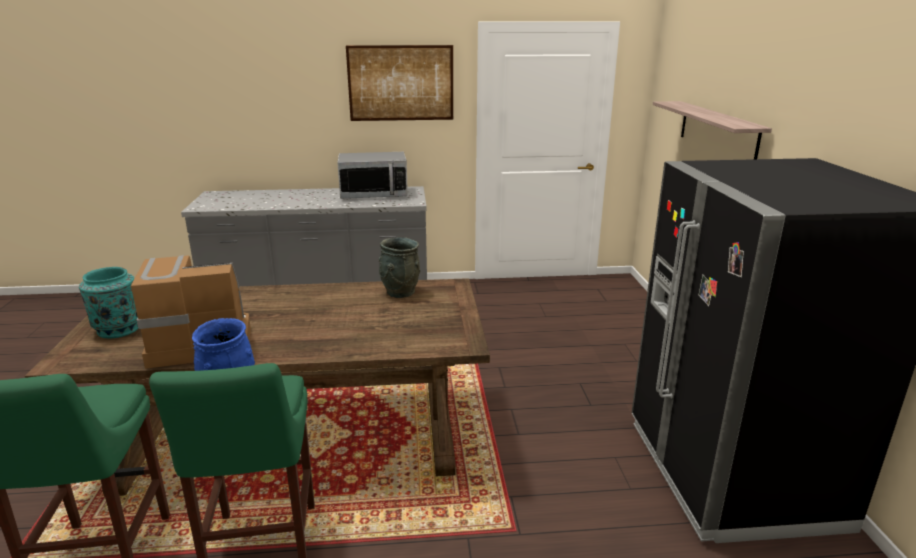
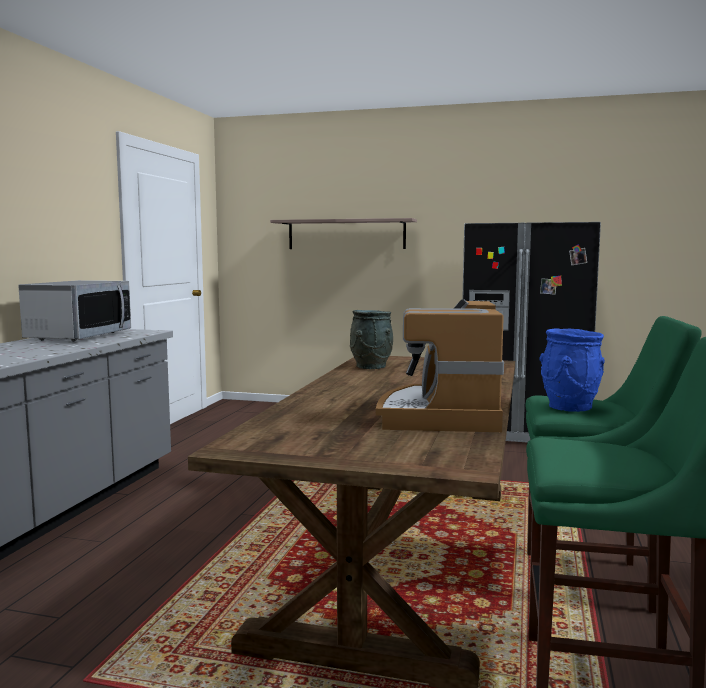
camera: 70 degrees left, 15 degrees down
turquoise vase [79,267,138,338] -> none
picture [346,45,453,121] -> none

